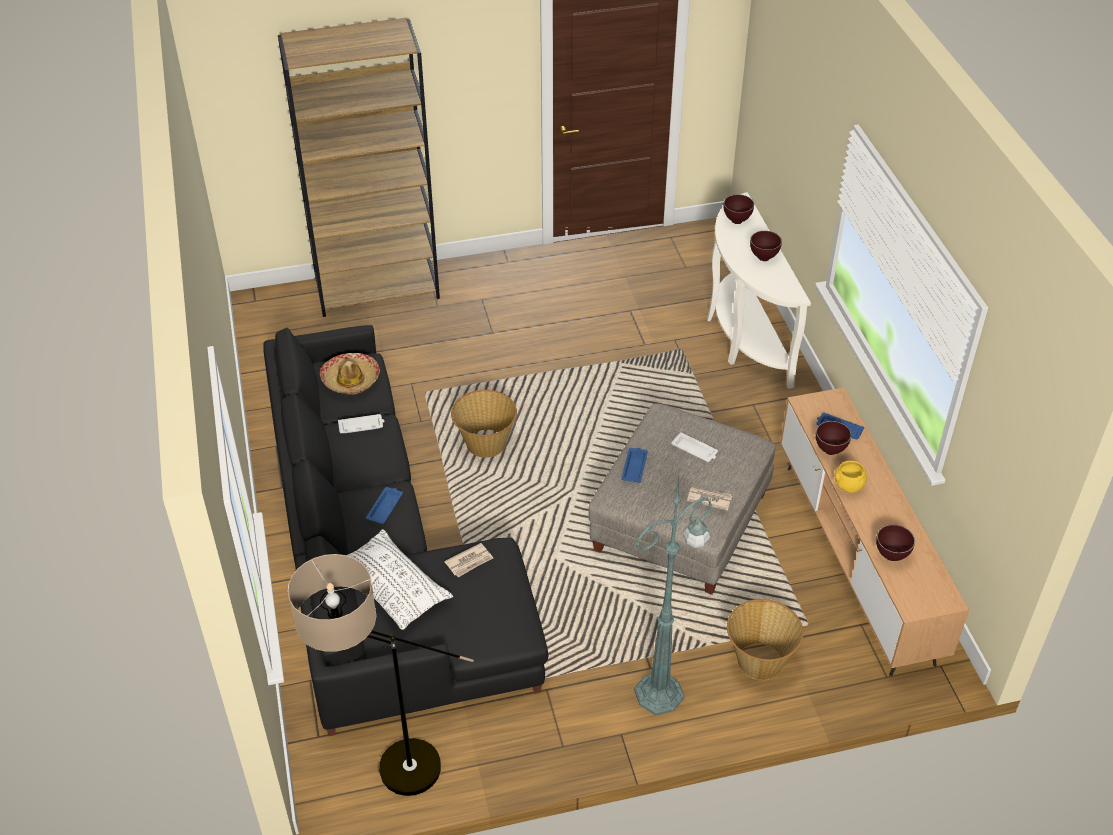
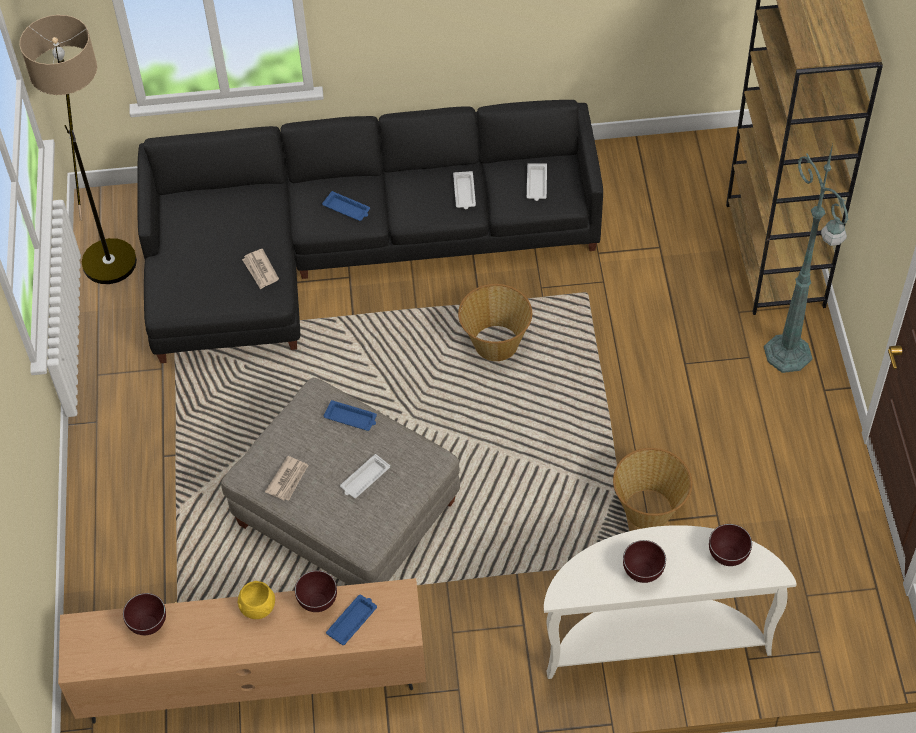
camera: 100 degrees right, 10 degrees up
hat [320,353,380,395] -> white tray [527,163,547,201]
white pillow [346,529,453,630] -> none
green floor lamp [634,477,712,715] -> green floor lamp moved to [764,144,849,373]
basket [727,599,804,680] -> basket moved to [613,448,692,529]

